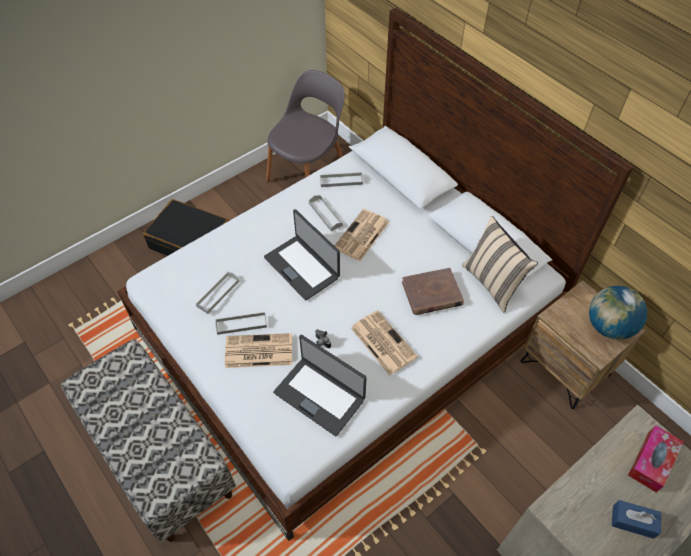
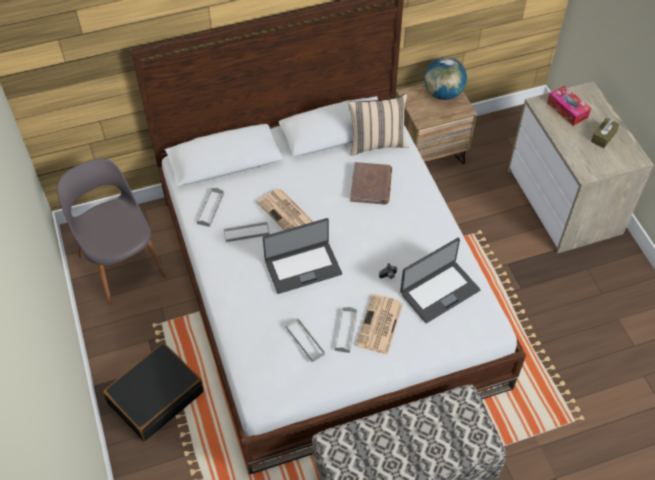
camera: 70 degrees left, 0 degrees up
newspaper [351,310,418,376] -> none
blue tissue box [612,500,661,539] -> brown tissue box [591,118,620,148]

